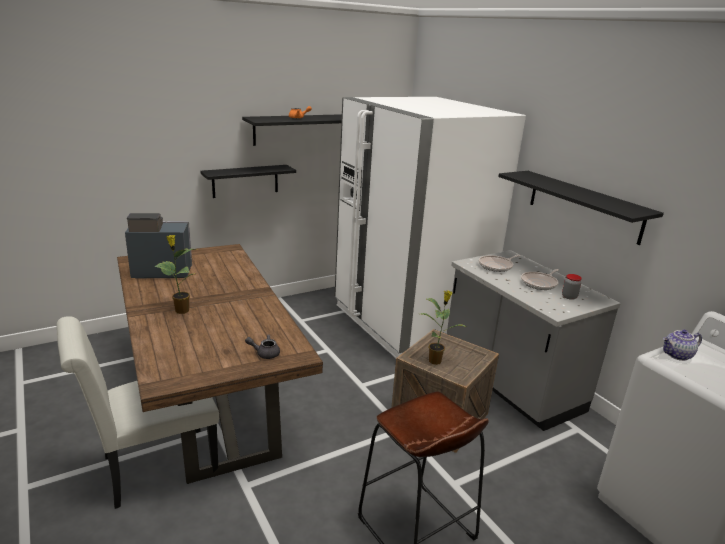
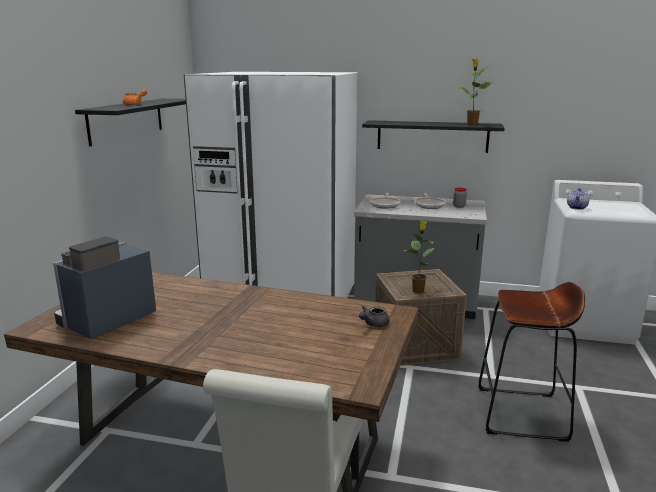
camera: 45 degrees left, 5 degrees down
potted plant [154,235,198,314] -> potted plant moved to [456,58,495,125]
black shelf [200,165,296,198] -> none

